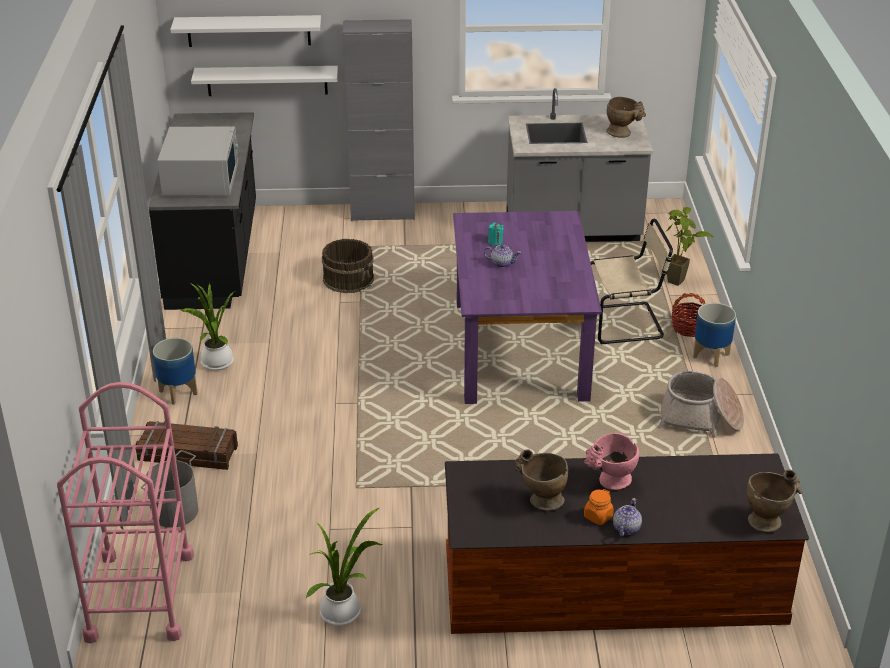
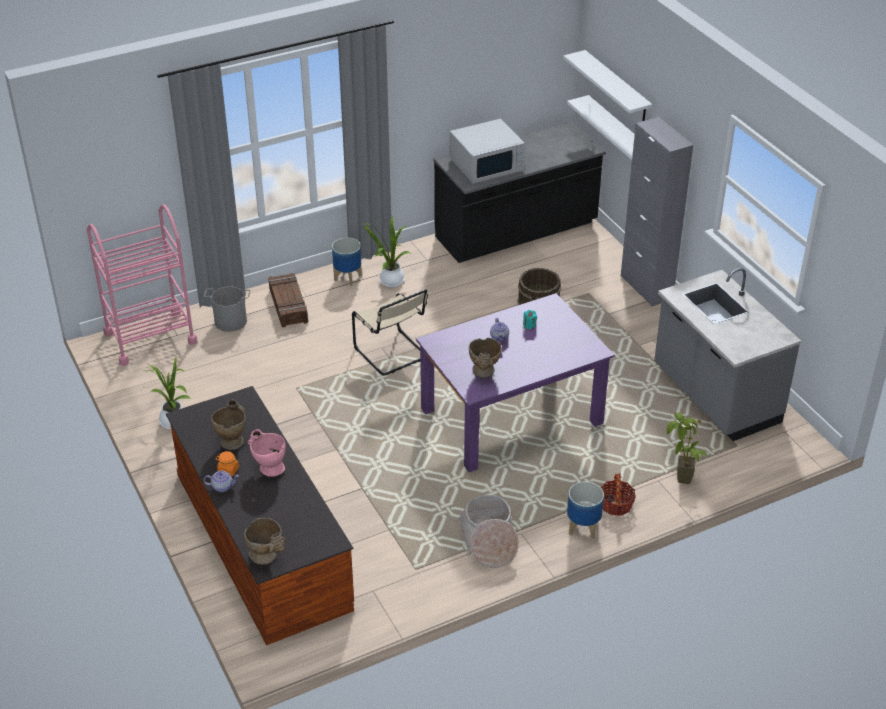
camera: 65 degrees right, 5 degrees up
beige chair [591,219,673,344] -> beige chair moved to [352,289,428,375]
beige vase [606,97,646,138] -> beige vase moved to [469,338,502,378]

